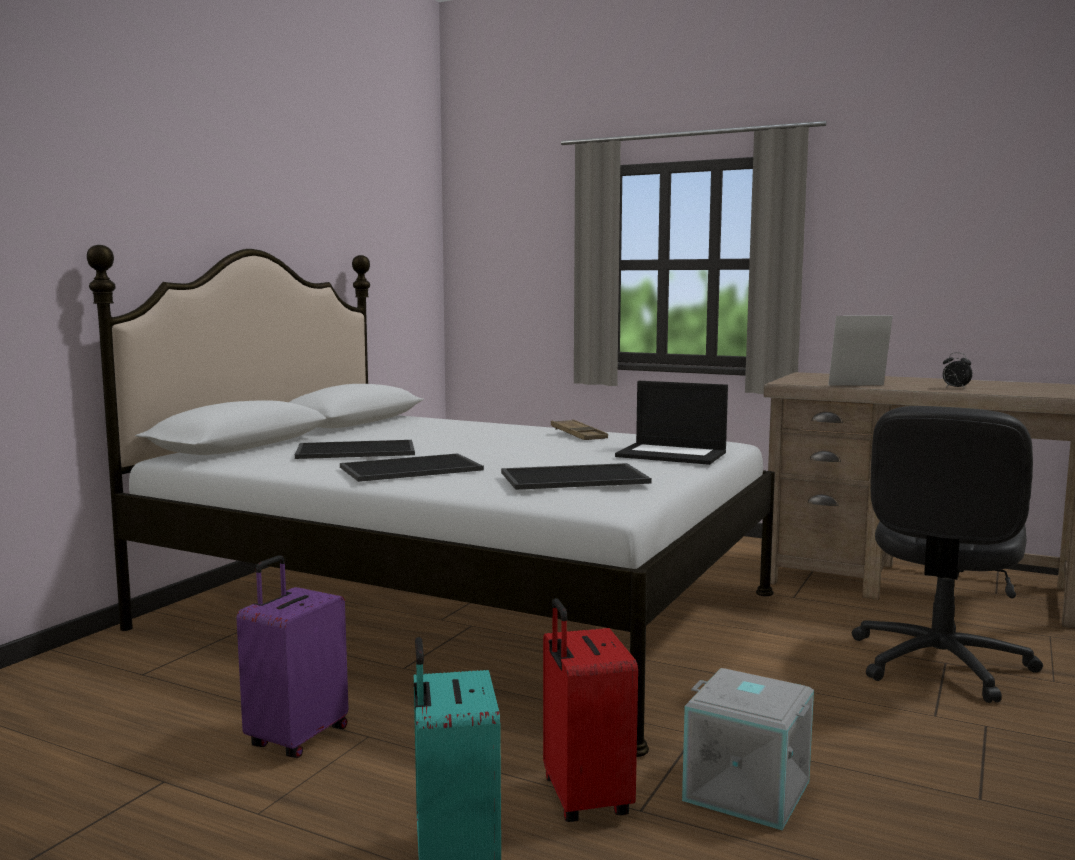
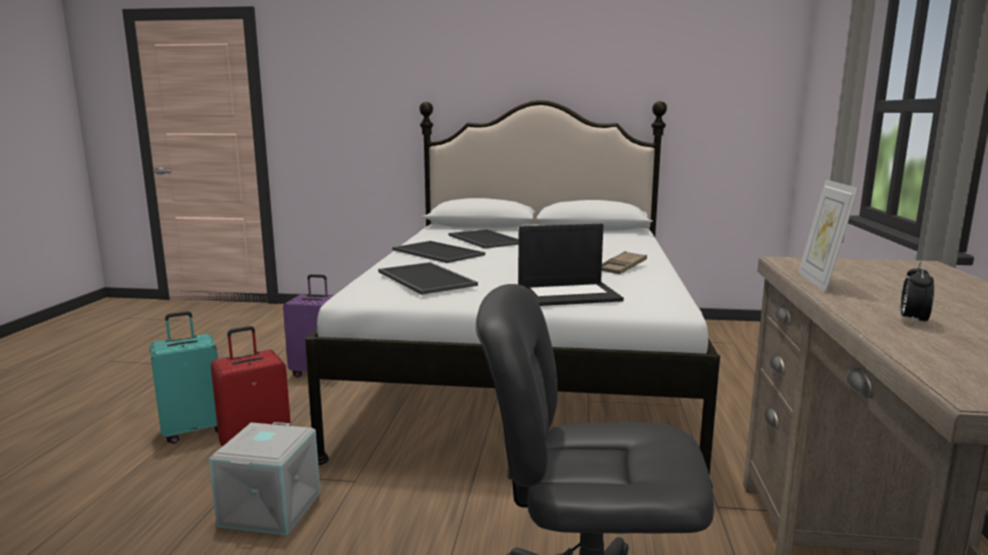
camera: 70 degrees right, 5 degrees up
laptop [615,381,728,465] -> laptop turned 105 degrees counterclockwise [518,224,624,306]
picture frame [828,316,893,386] -> picture frame turned 150 degrees counterclockwise [798,180,859,292]

